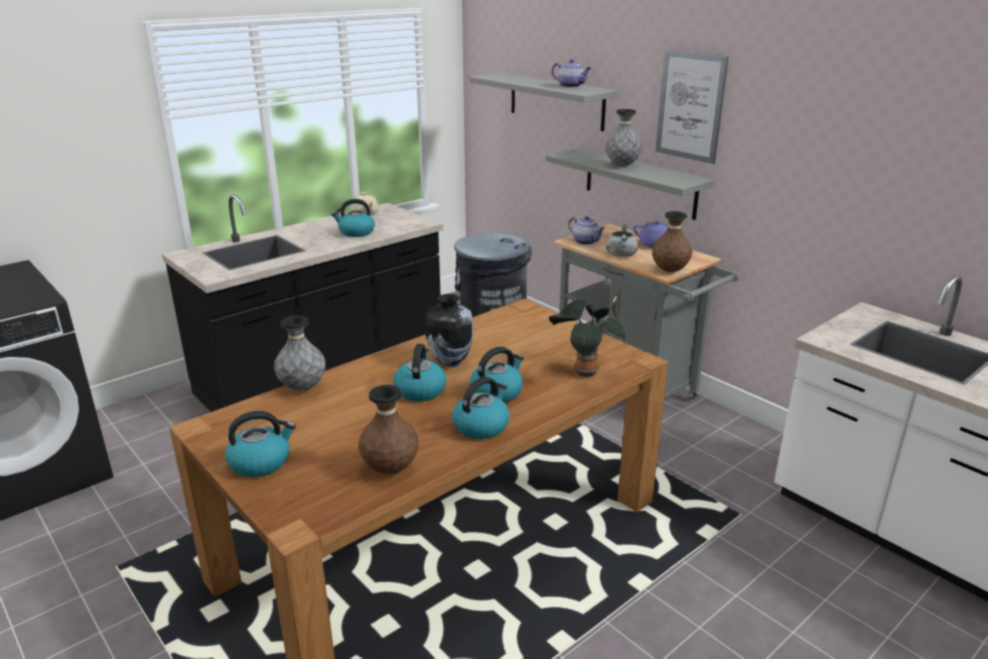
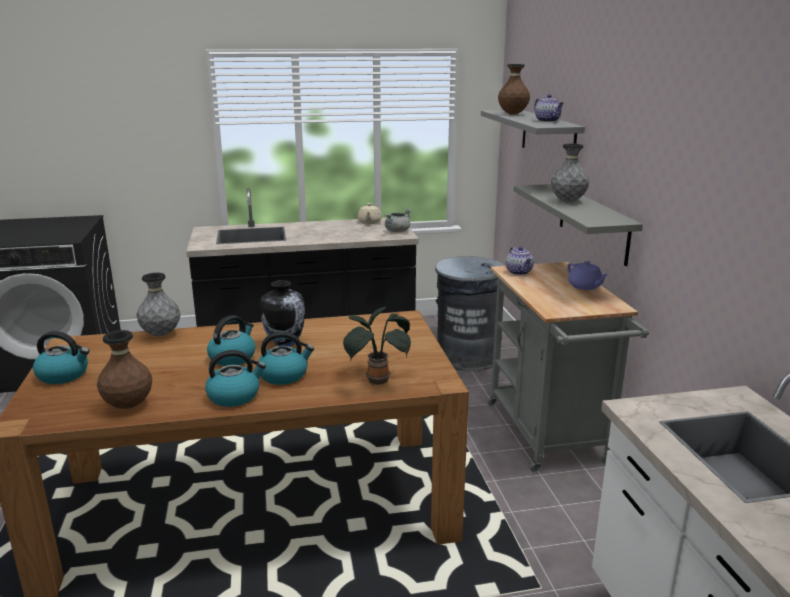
camera: 30 degrees right, 5 degrees down
kettle [331,199,375,237] -> none
grey cooking pot [606,224,639,257] -> grey cooking pot moved to [385,208,411,233]
brown vase [652,211,692,272] -> brown vase moved to [498,64,530,114]
picture [655,50,729,164] -> none

